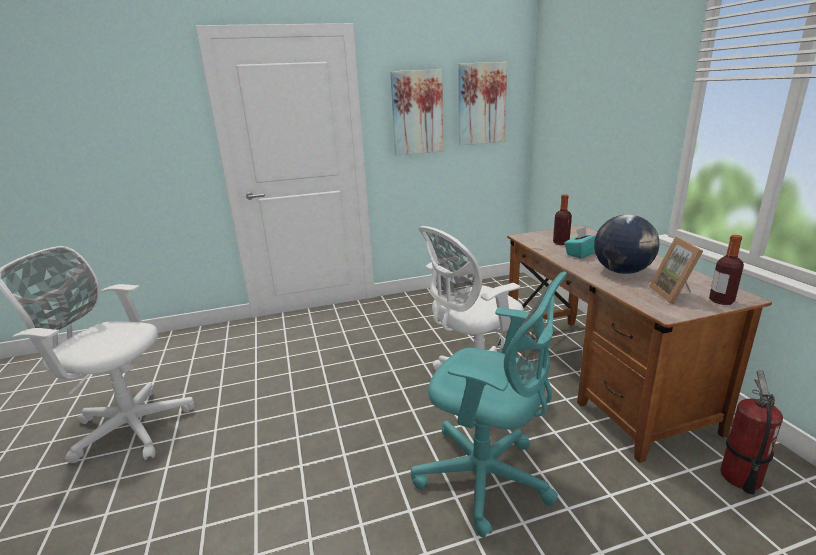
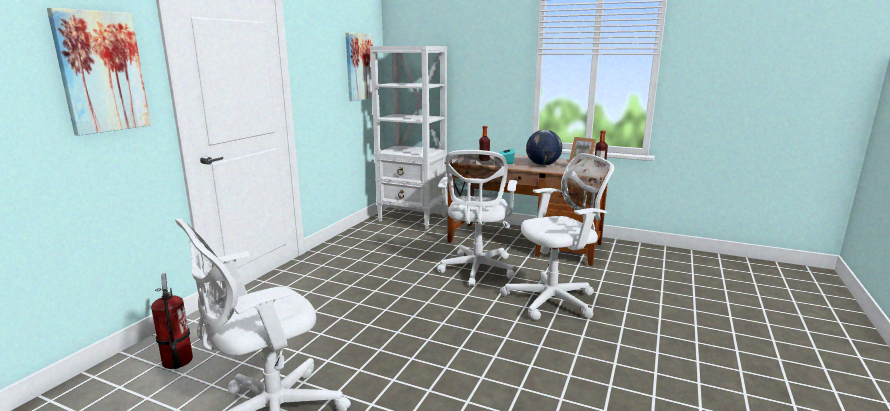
camera: 50 degrees left, 5 degrees down
picture [390,69,443,155] -> picture moved to [47,8,151,136]
turquoise office chair [411,272,567,538] -> white office chair [500,153,614,320]
fire extinguisher [720,370,783,494] -> fire extinguisher moved to [151,273,193,369]
none -> white bookcase [370,46,447,229]

